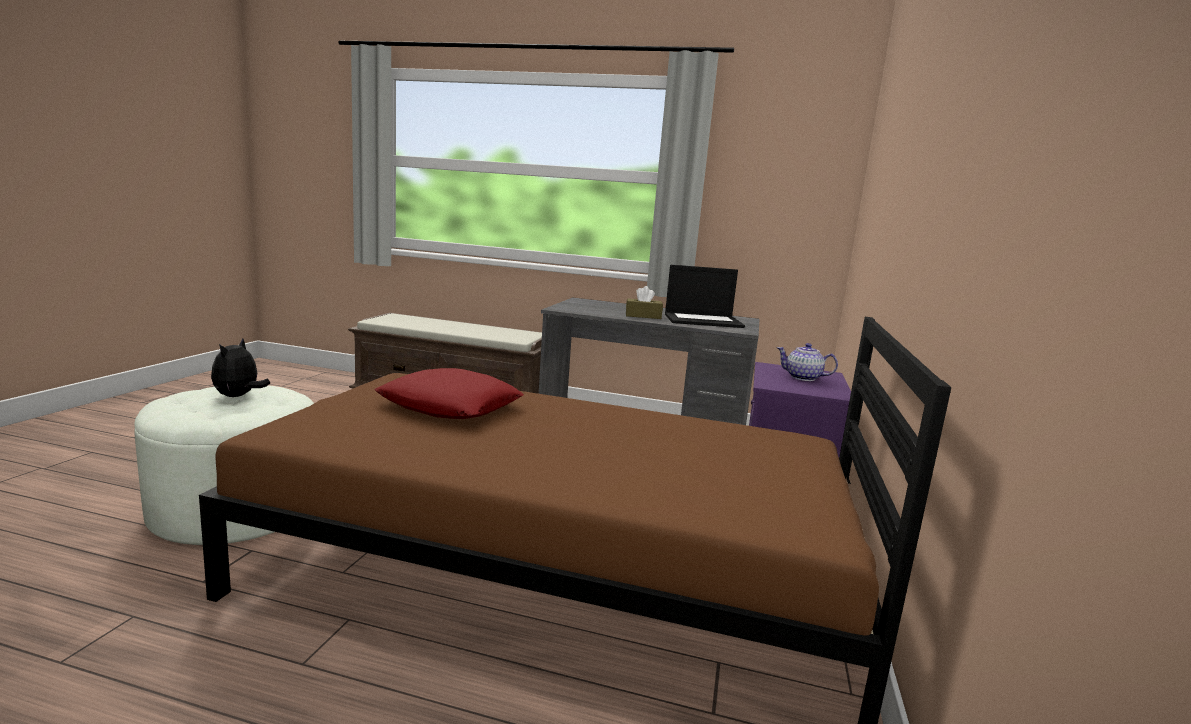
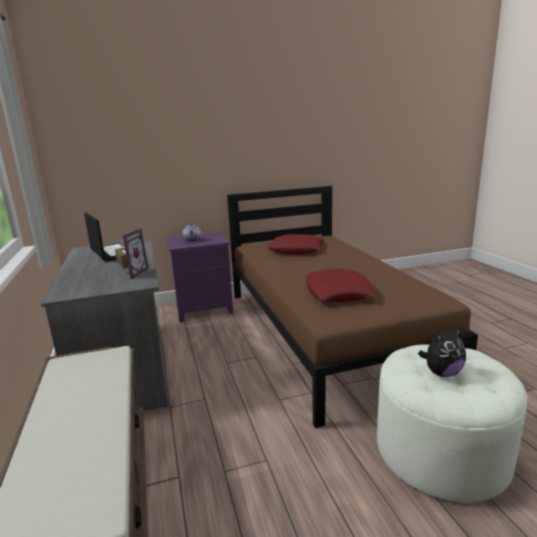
camera: 120 degrees left, 5 degrees up
none -> picture frame [122,228,149,279]
none -> red pillow [267,234,325,254]

